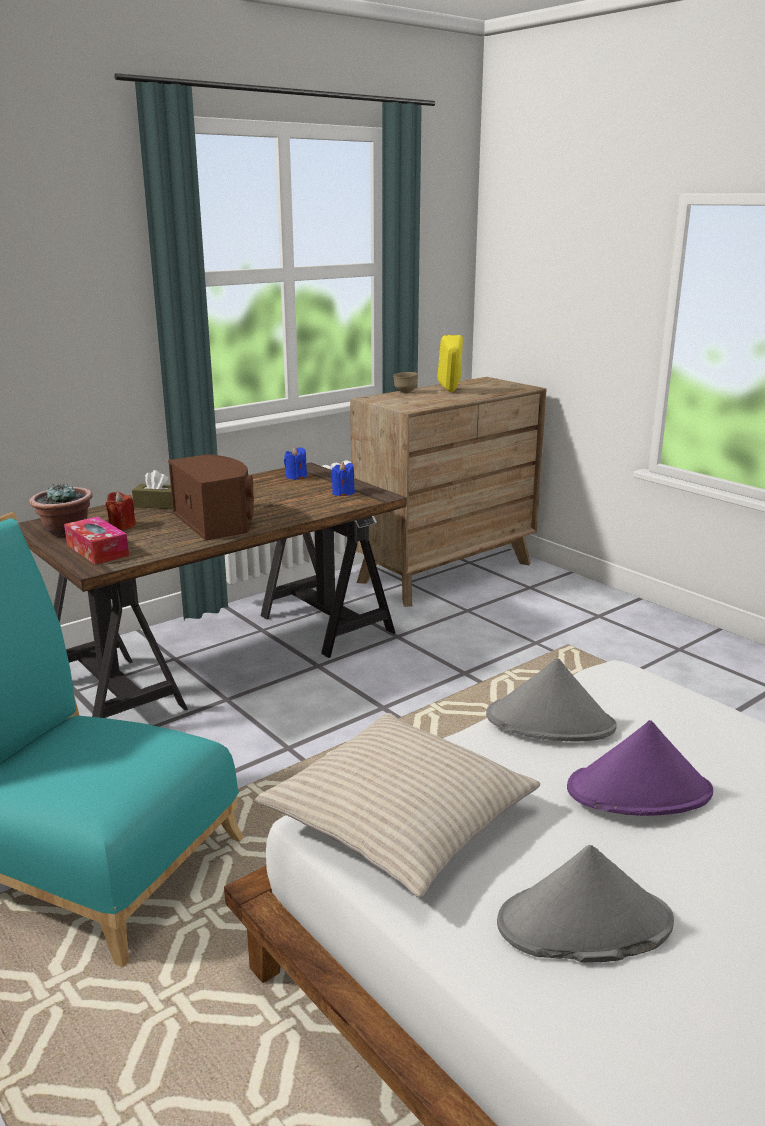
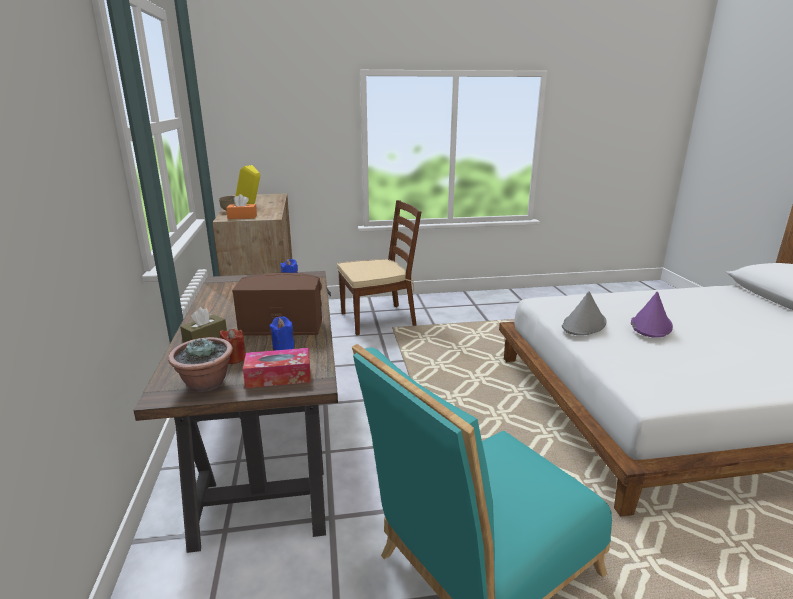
camera: 60 degrees left, 0 degrees up
beige pillow [255,713,540,897] -> none
blue candle [284,447,307,480] -> blue candle moved to [270,317,294,351]
grey hat [497,845,674,963] -> none
none -> orange tissue box [226,194,257,219]
none -> brown chair [337,200,421,335]

